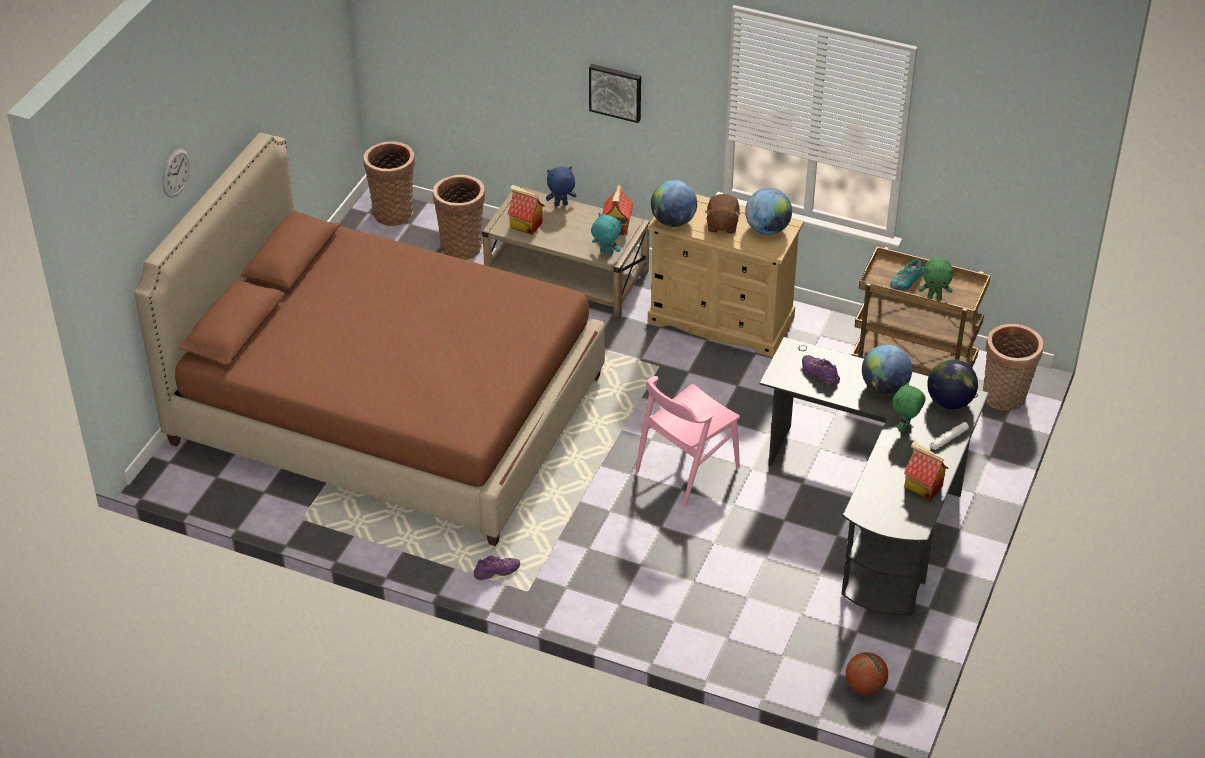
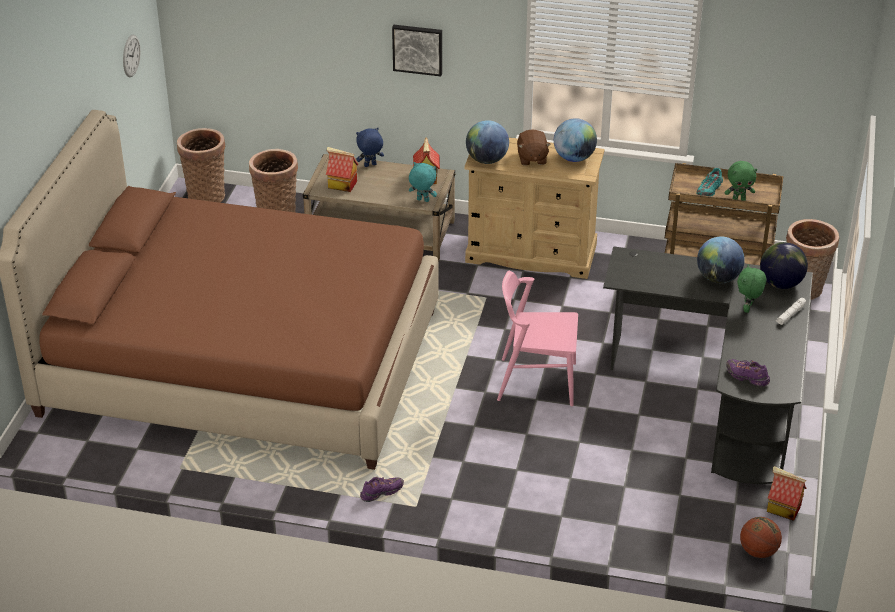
camera: 10 degrees left, 5 degrees down
wall clock [162,149,190,198] -> wall clock moved to [123,34,140,77]
pink chair [635,376,740,507] -> pink chair turned 60 degrees clockwise [497,271,578,406]
purple shoe [802,355,840,386] -> purple shoe moved to [726,359,770,386]
toy house [904,441,948,500] -> toy house moved to [767,466,806,521]

